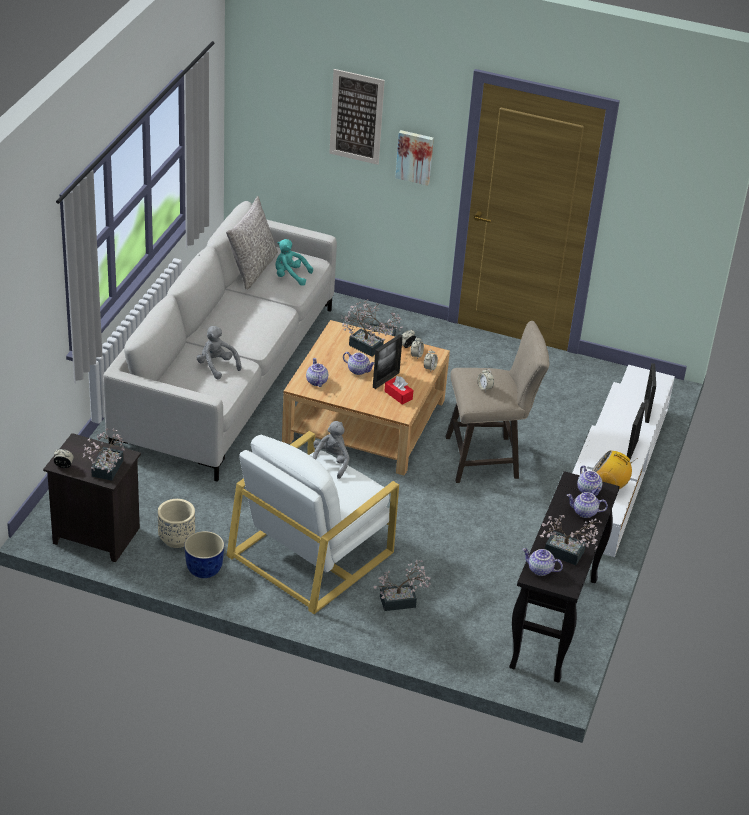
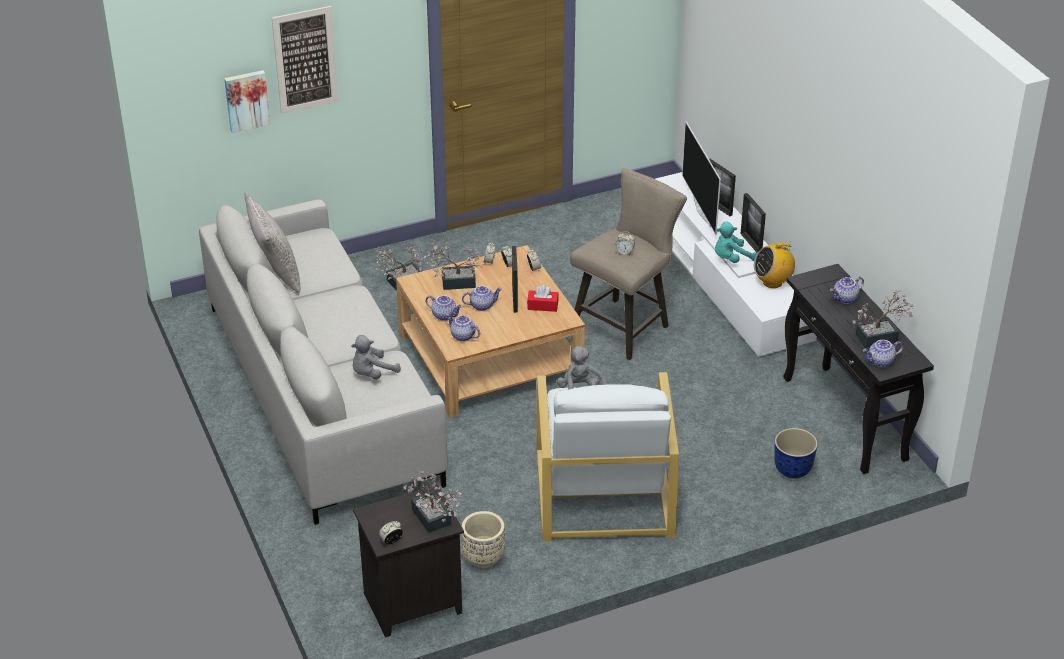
camera: 40 degrees left, 0 degrees up
planter [184,531,224,578] -> planter moved to [774,428,818,478]
grey plush toy [197,326,241,380] -> grey plush toy turned 45 degrees counterclockwise [351,335,401,380]
turquoise plush toy [275,239,313,286] -> turquoise plush toy moved to [715,221,757,263]
potted plant [374,560,431,611] -> none
picture [395,130,434,186] -> picture moved to [224,70,270,133]
teapot [577,465,602,496] -> teapot moved to [426,295,462,321]
none -> television [682,121,721,235]

